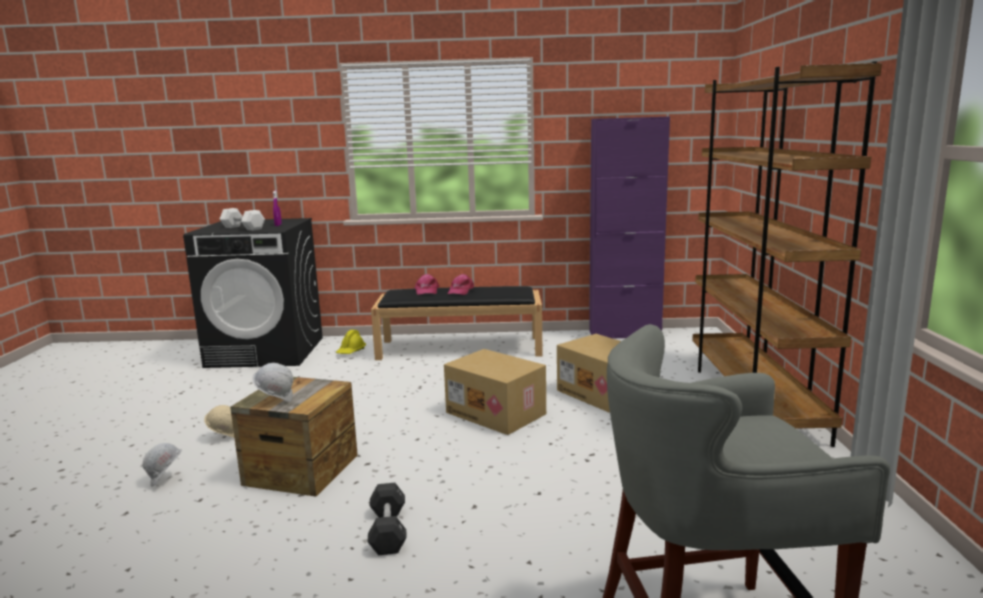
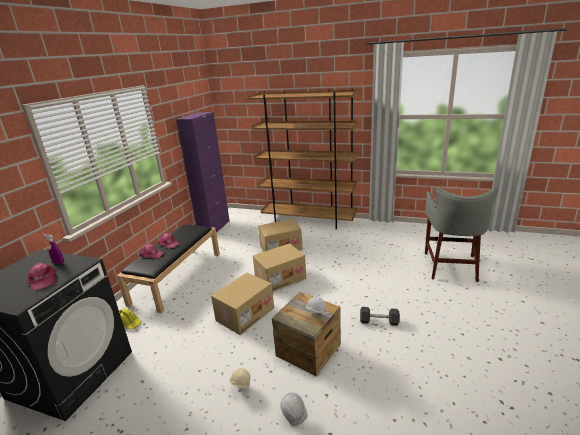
camera: 70 degrees left, 10 degrees up
white dumbbell [220,208,265,231] -> pink cap [27,263,57,291]
none -> cardboard box [211,273,274,335]

